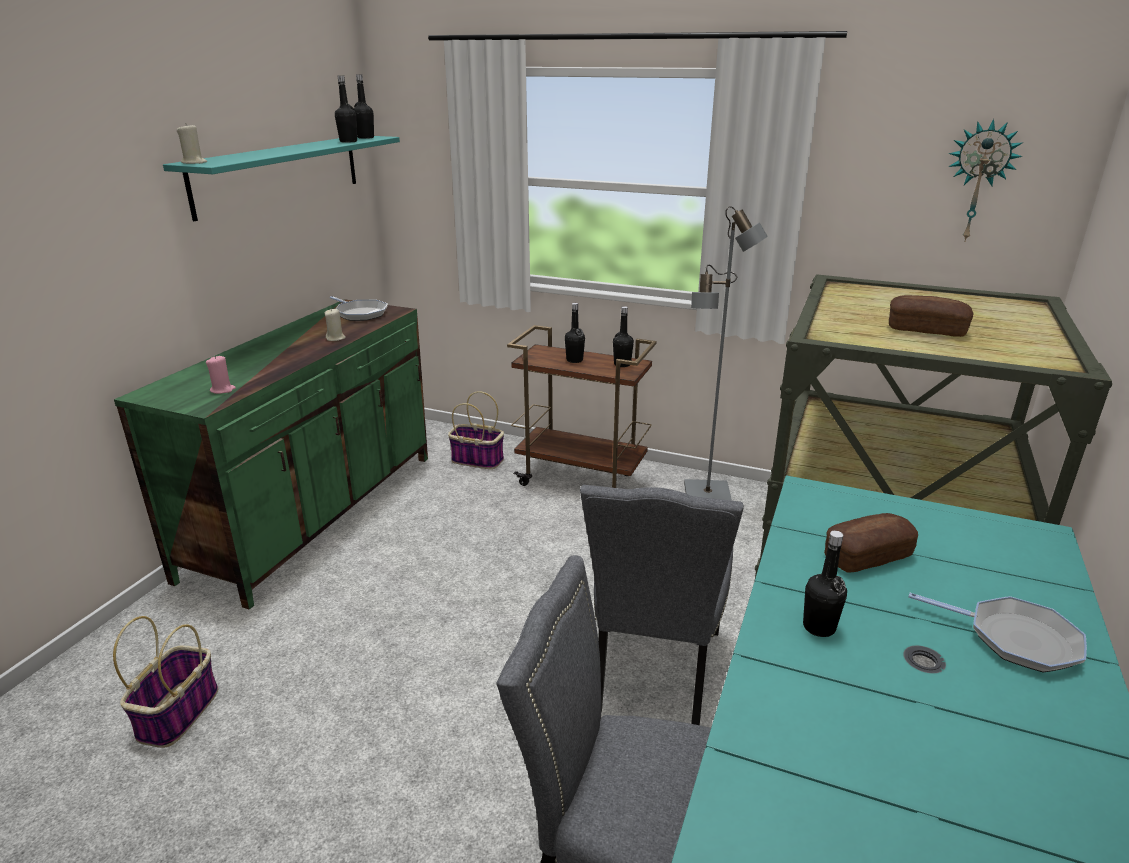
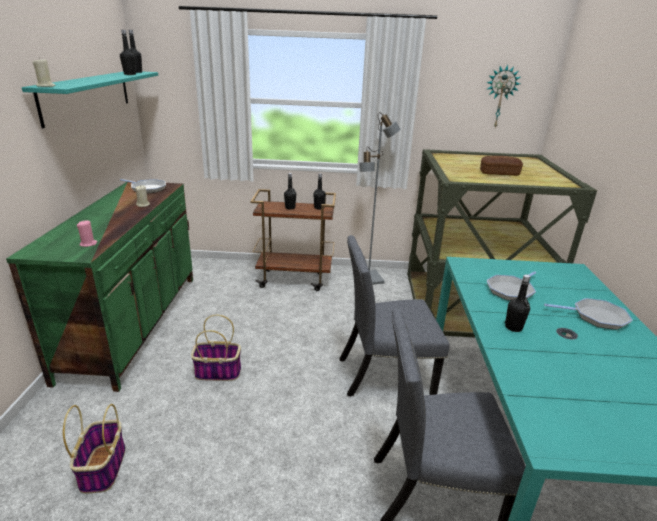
camera: 20 degrees left, 0 degrees up
basket [448,391,504,469] -> basket moved to [191,315,241,381]
grey chair [580,485,744,725] -> grey chair turned 90 degrees clockwise [339,235,449,397]
bread [824,513,918,572] -> frying pan [487,271,536,301]

